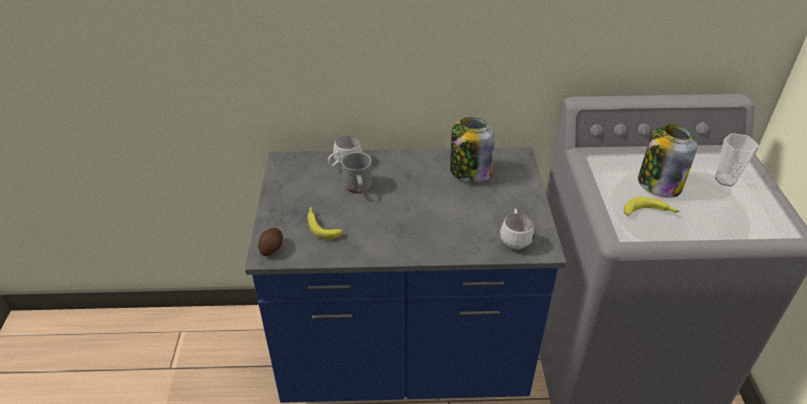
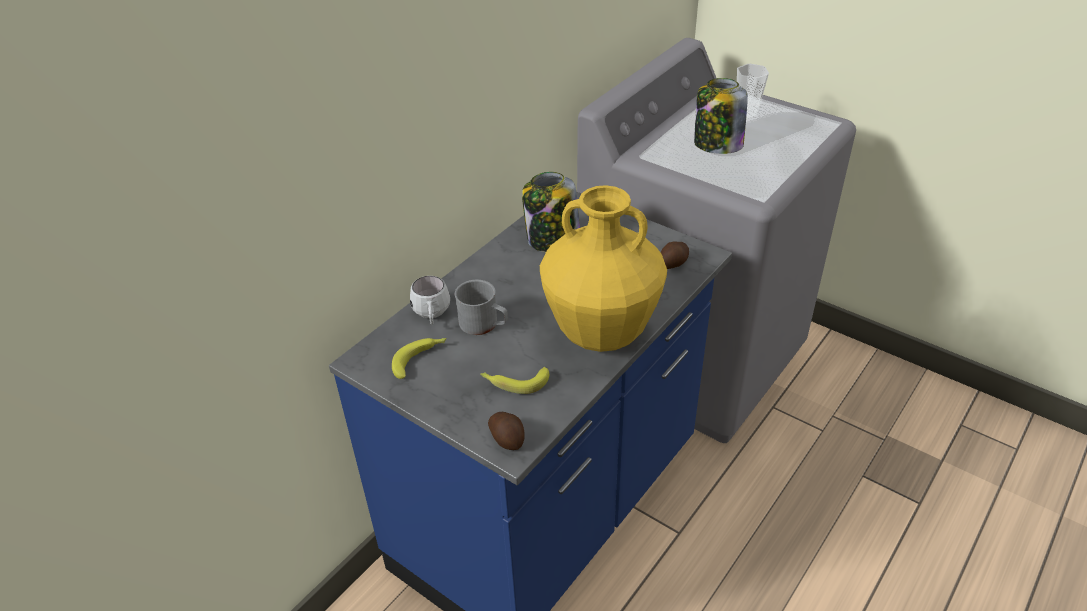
camera: 50 degrees left, 0 degrees up
white mug [500,208,534,249] -> potato [660,241,689,269]
banana [624,197,679,216] -> banana moved to [392,338,446,379]
none -> yellow vase [540,185,667,352]

